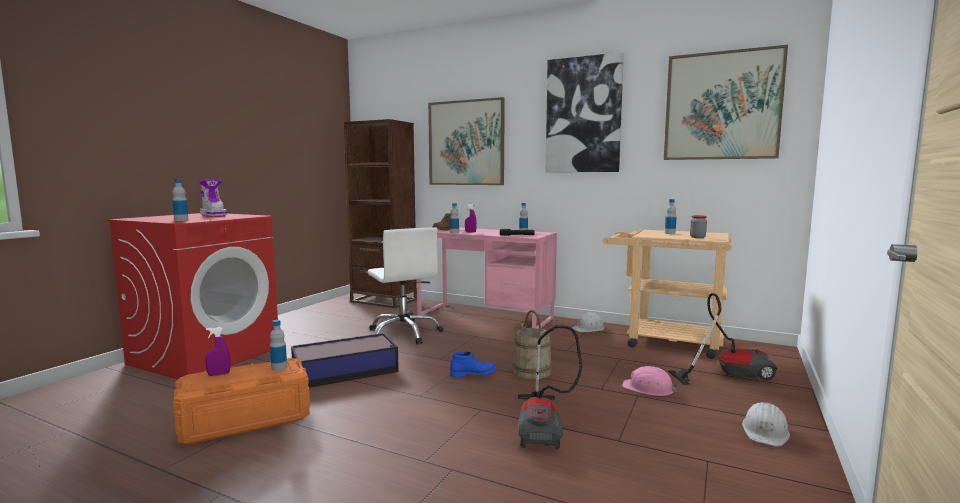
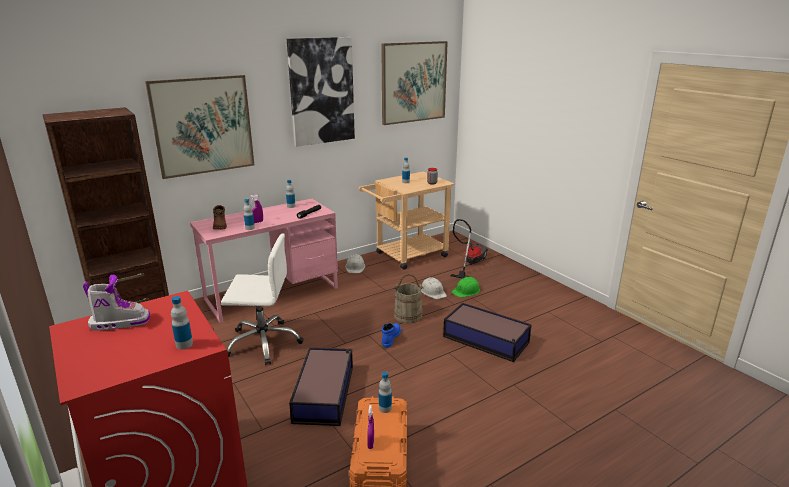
camera: 60 degrees left, 15 degrees up
vacuum cleaner [518,325,582,449] -> storage box [443,303,532,362]
pink hard hat [622,366,678,396] -> green hard hat [452,277,480,297]
white hard hat [742,402,790,446] -> white hard hat moved to [421,277,447,299]

